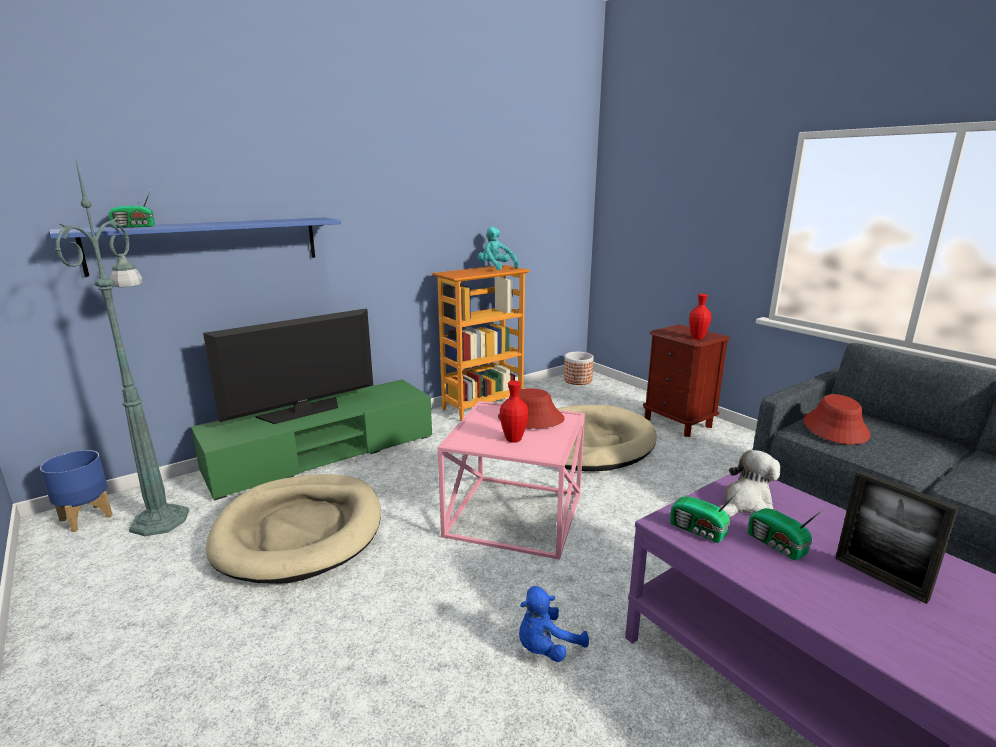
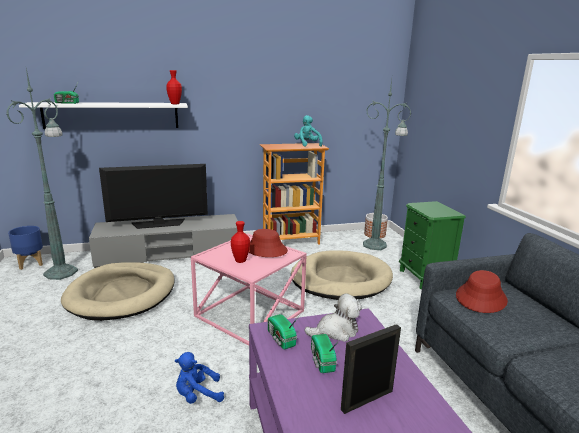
camera: 20 degrees right, 0 degrees up
blue shelf [50,218,341,277] -> white shelf [19,102,188,129]
green tv stand [191,379,432,500] -> grey tv stand [89,214,238,268]
brown nightstand [643,324,730,437] -> green nightstand [399,201,466,289]
red vase [689,294,711,339] -> red vase moved to [166,70,182,104]
picture frame [835,470,959,604] -> picture frame turned 75 degrees clockwise [341,324,401,414]
none -> green floor lamp [363,79,412,250]

